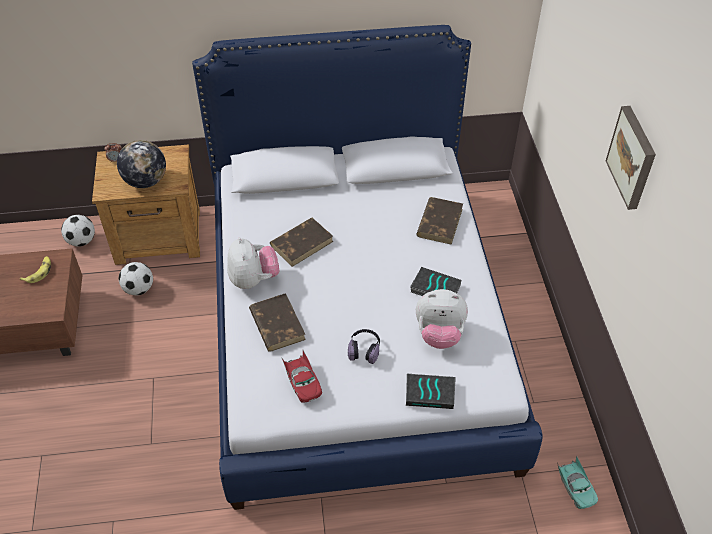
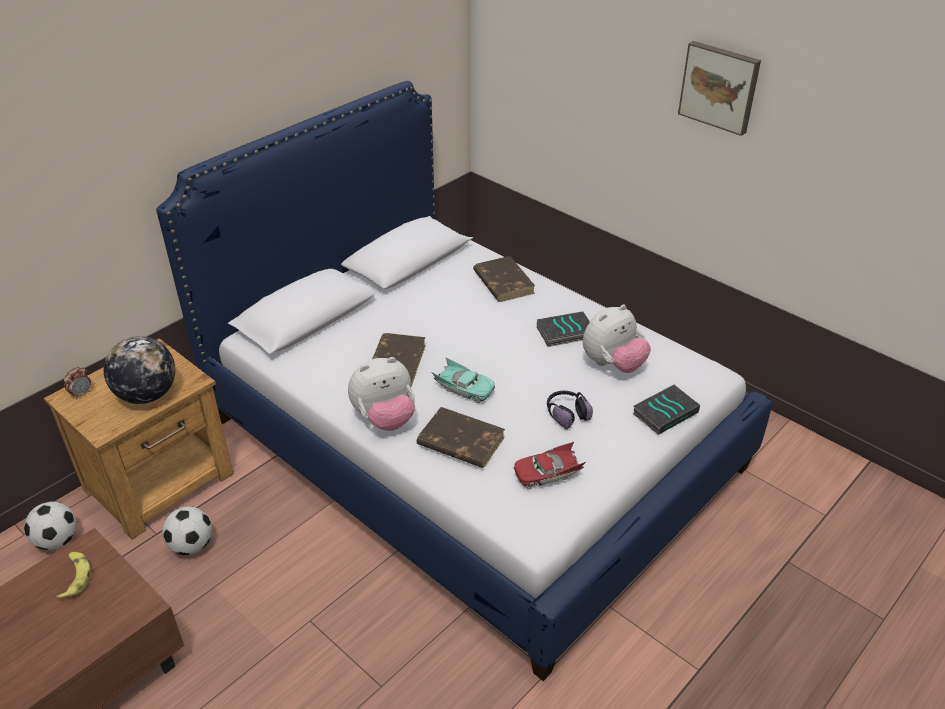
camera: 40 degrees left, 10 degrees down
plush toy [227,237,279,289] -> plush toy turned 120 degrees clockwise [348,357,415,431]
red toy car [281,350,322,403] -> red toy car turned 135 degrees clockwise [514,442,587,489]
turquoise toy car [557,455,598,509] -> turquoise toy car moved to [432,358,495,403]

